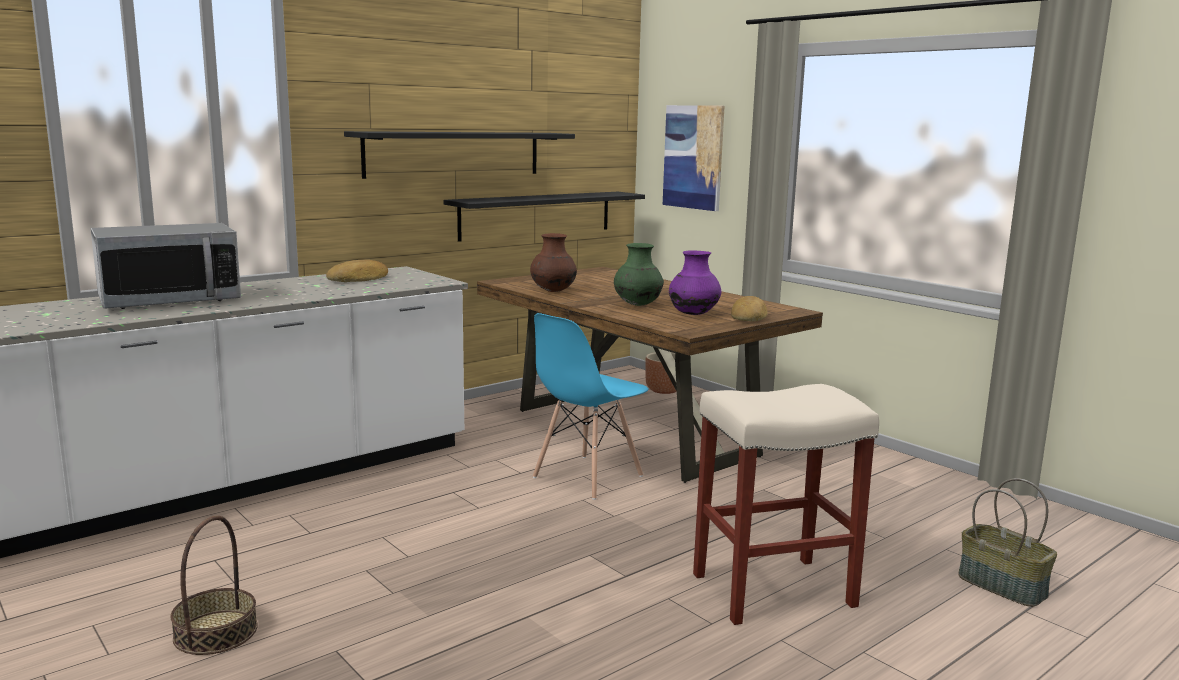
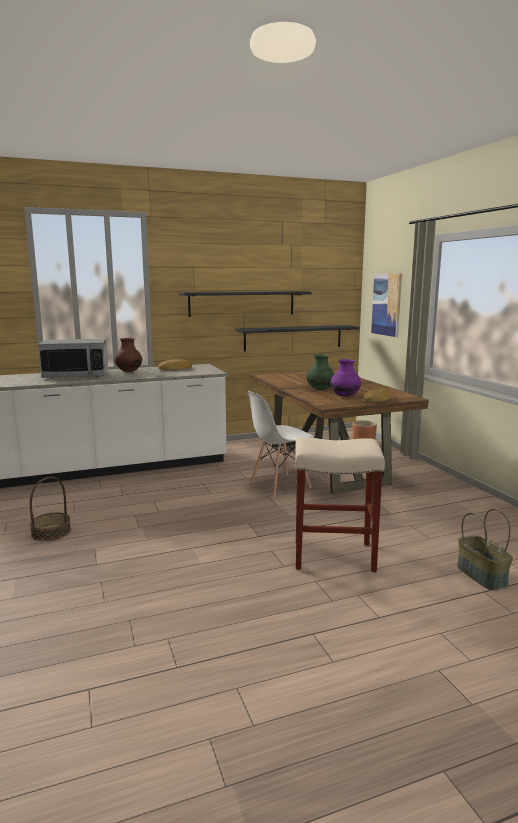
camera: 20 degrees right, 0 degrees up
brown vase [530,233,577,292] -> brown vase moved to [114,338,142,372]
blue chair [533,313,649,500] -> white chair [247,391,314,496]

